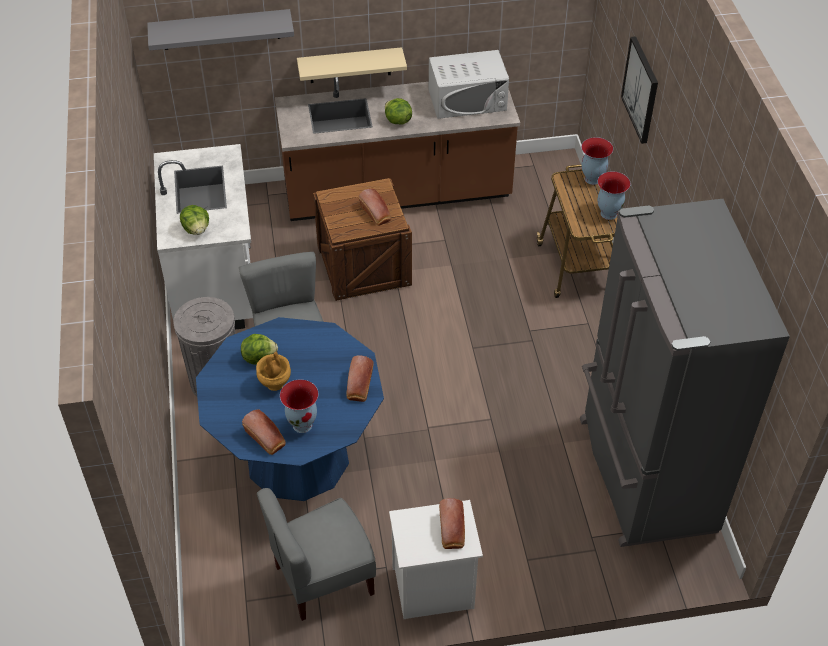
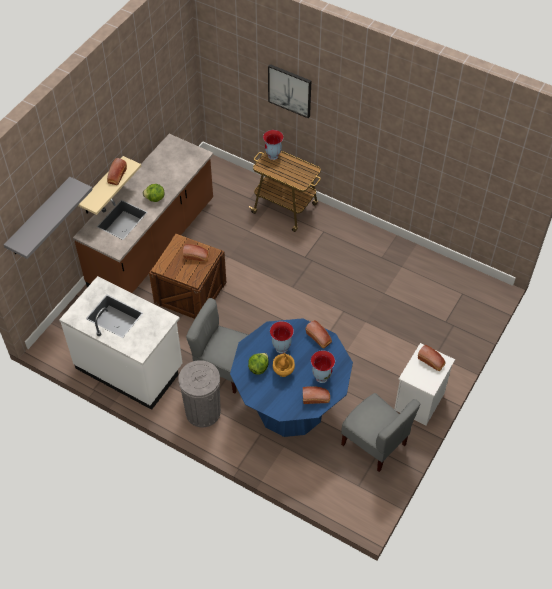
camera: 50 degrees left, 5 degrees up
lettuce [180,205,209,235] -> none
grey chair [257,488,376,621] -> grey chair turned 60 degrees counterclockwise [341,393,420,472]
white microwave [429,50,509,119] -> none
grey fridge [580,199,790,547] -> none
vase [598,171,631,220] -> vase moved to [270,321,294,354]
none -> bread [107,158,127,185]

